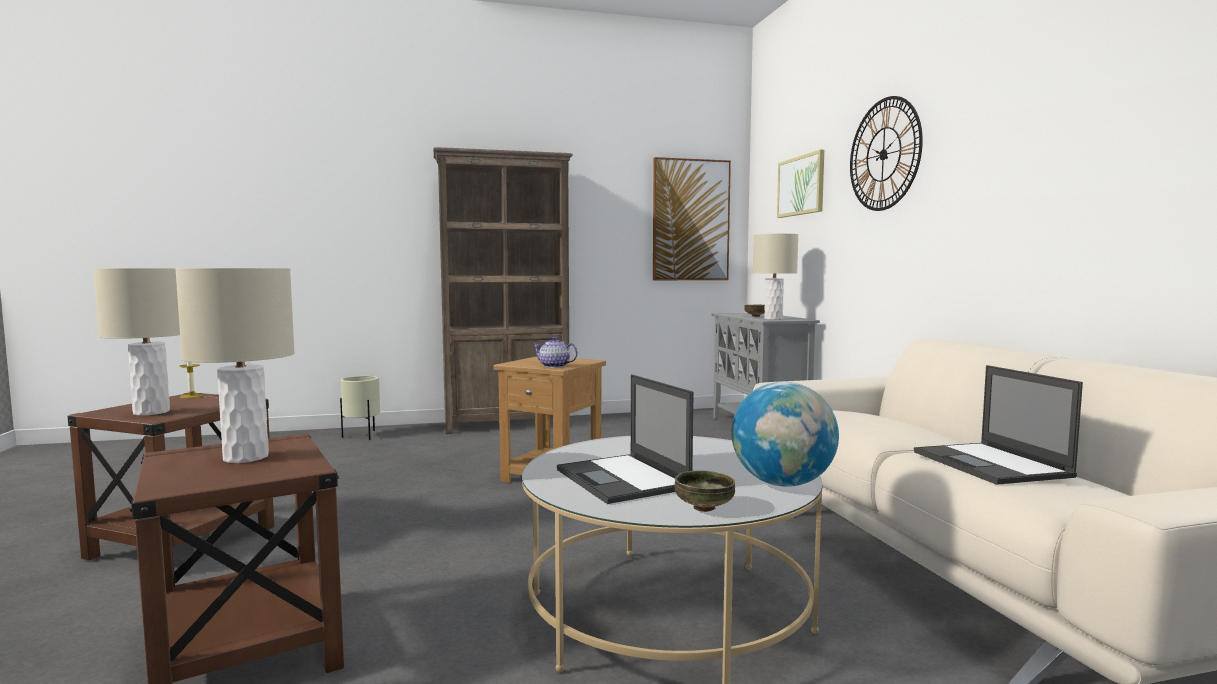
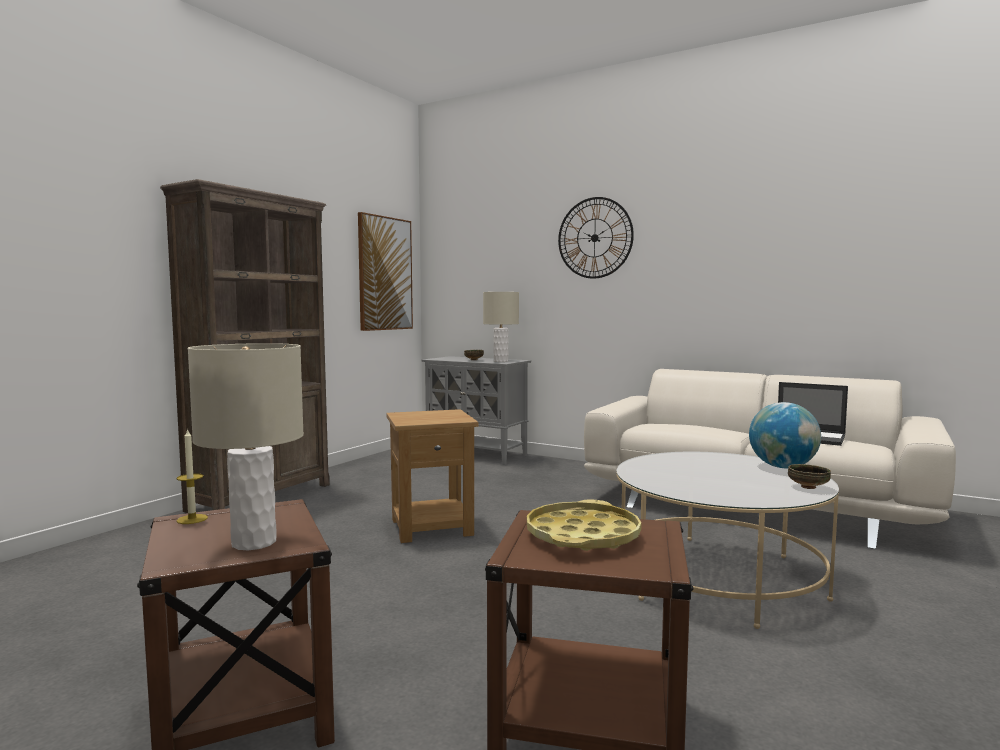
camera: 45 degrees left, 0 degrees up
beige table lamp [175,268,295,463] -> yellow tray [527,499,641,551]
beige planter [340,376,380,440] -> none
teapot [533,337,578,368] -> none
laptop [557,374,694,504] -> none
picture [777,150,824,218] -> none

